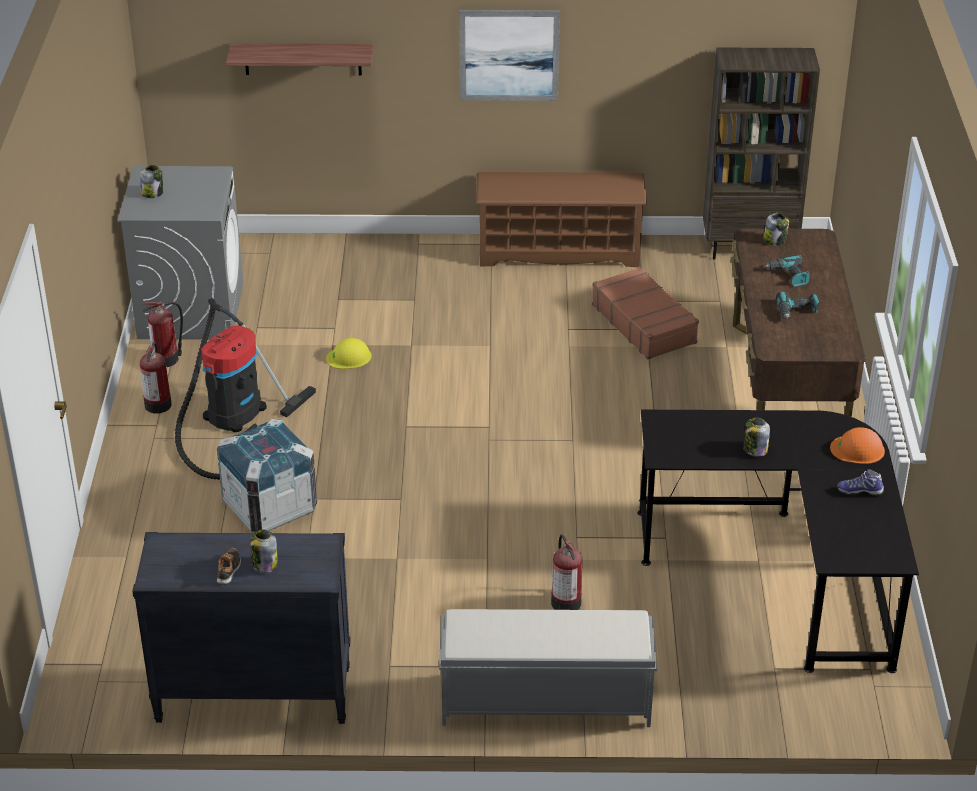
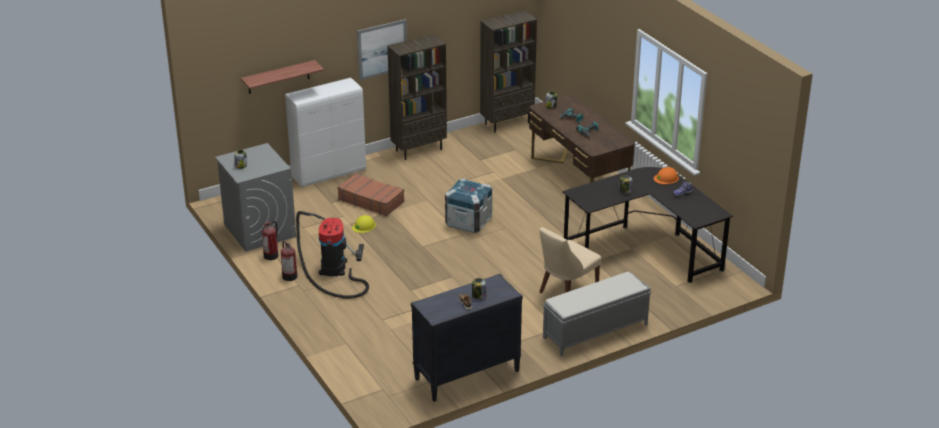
camera: 30 degrees left, 5 degrees down
crate [217,419,317,532] -> crate moved to [445,179,492,233]
brown shoe rack [476,172,647,267] -> brown bookcase [387,34,447,160]
fire extinguisher [551,534,582,610] -> beige chair [539,227,601,293]
brown suitcase [592,267,699,359] -> brown suitcase moved to [337,173,404,216]
none -> white cabinet [285,78,366,187]

